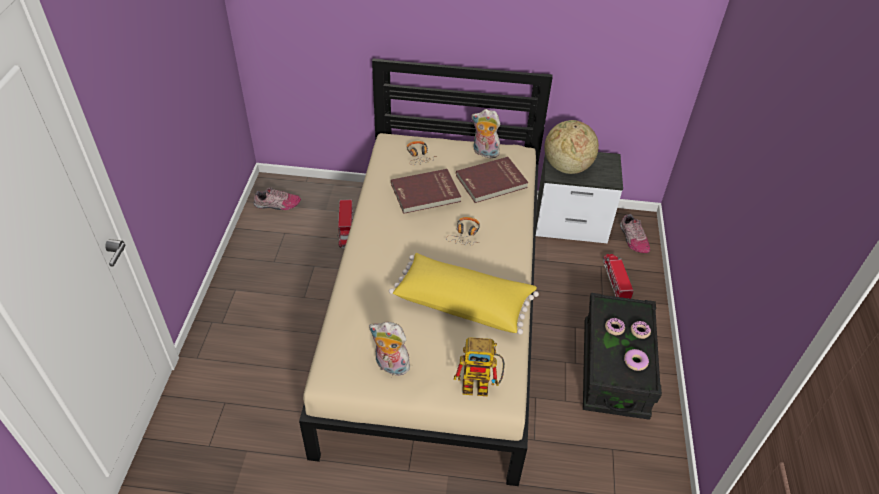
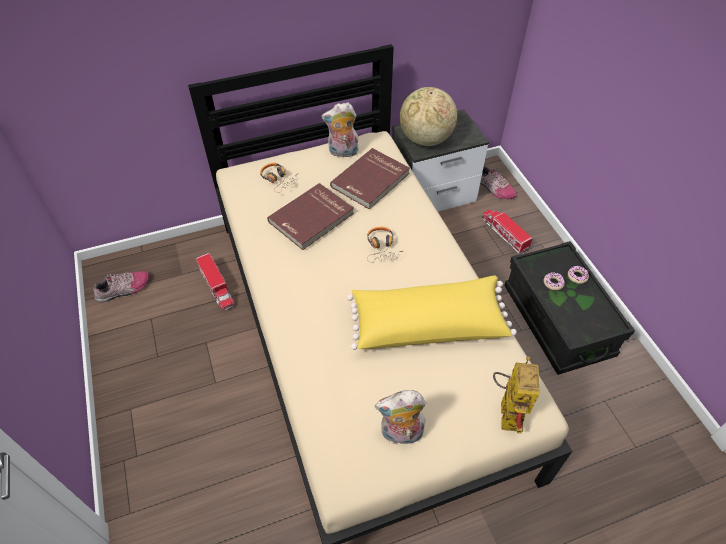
camera: 25 degrees left, 5 degrees up
toy robot [454,337,505,396] -> toy robot turned 60 degrees counterclockwise [493,356,540,433]
donut [624,349,649,371] -> none

